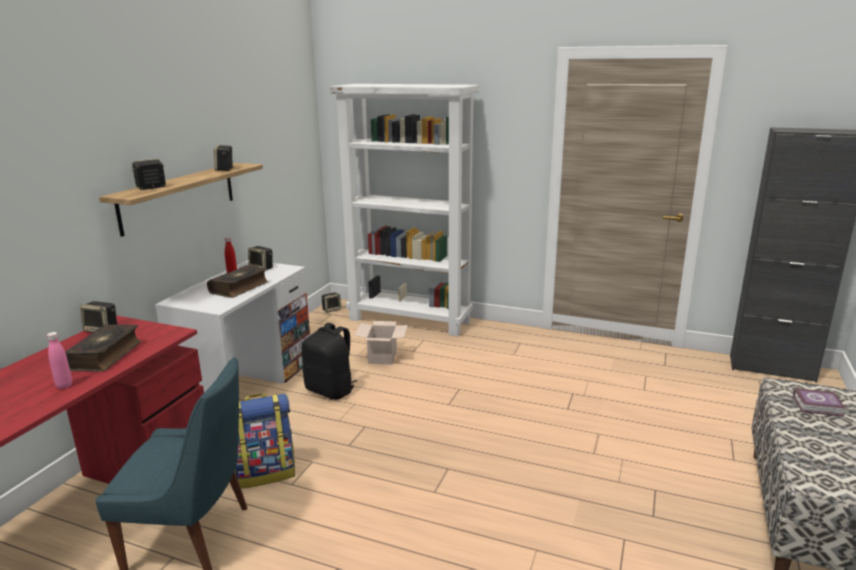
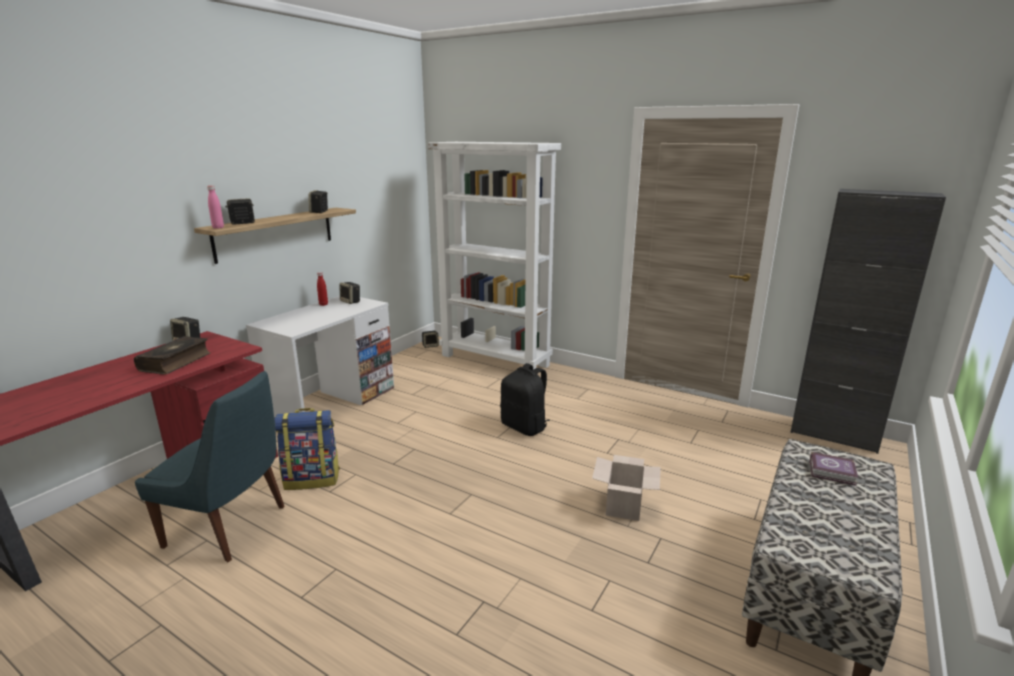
camera: 10 degrees right, 0 degrees up
pink bottle [47,332,72,389] -> pink bottle moved to [207,186,224,229]
book [207,265,268,298] -> none
black backpack [301,323,357,400] -> black backpack moved to [500,363,550,436]
cardboard box [355,321,408,365] -> cardboard box moved to [592,455,661,521]

